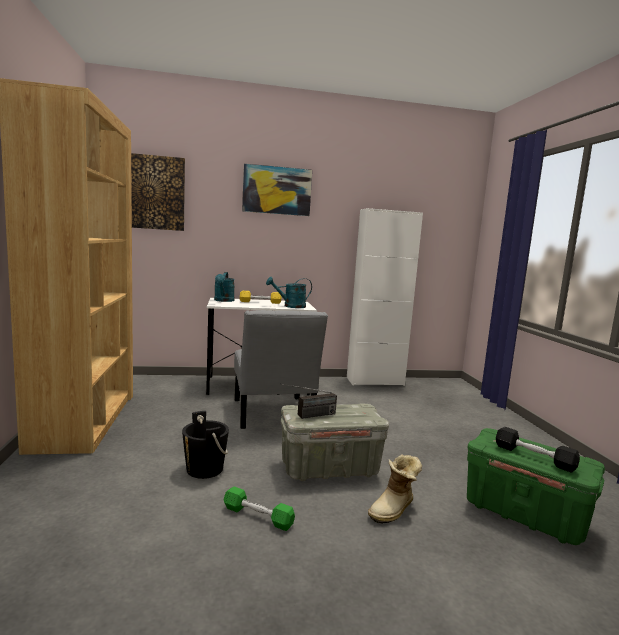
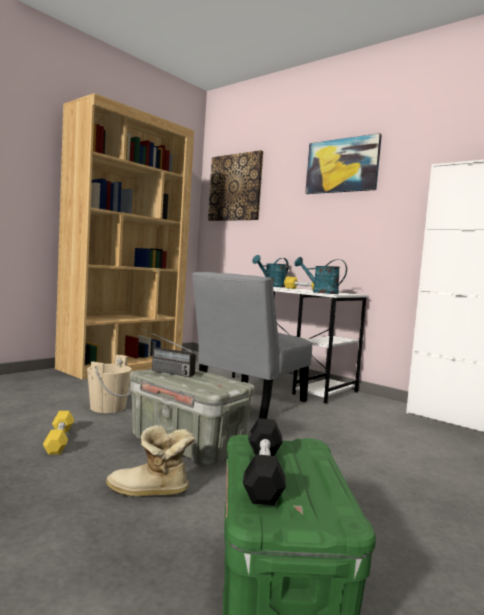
camera: 50 degrees right, 5 degrees down
black bucket [182,411,229,479] -> beige bucket [87,355,132,413]
green dumbbell [224,486,295,531] -> yellow dumbbell [43,411,74,455]

